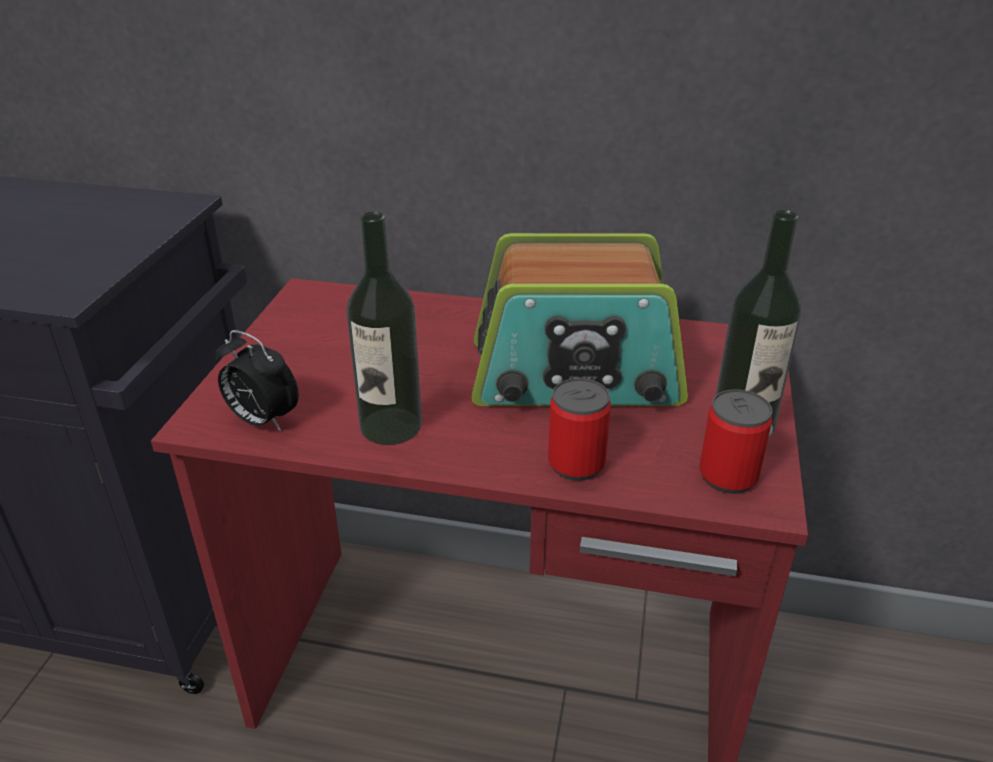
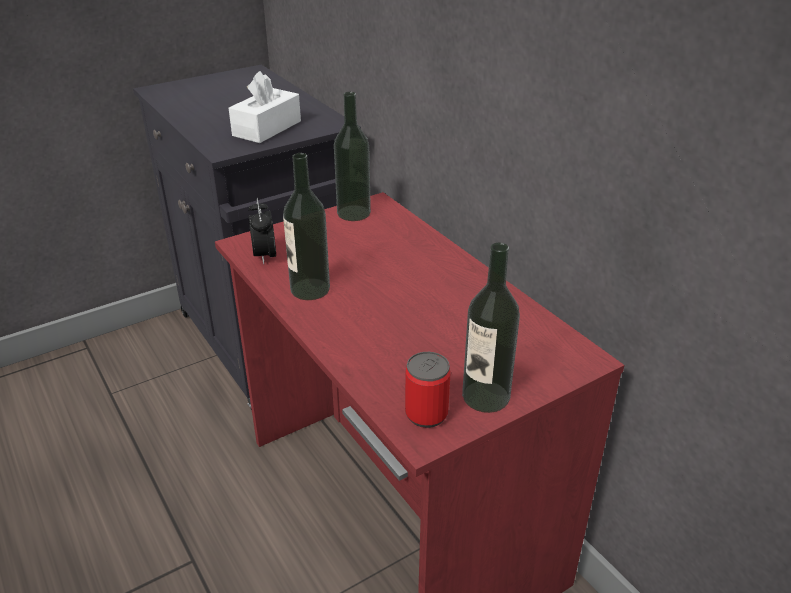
camera: 45 degrees right, 0 degrees up
radio [472,233,688,406] -> none
can [548,378,611,481] -> none
none -> white tissue box [229,71,301,143]
none -> bottle [334,92,371,221]

